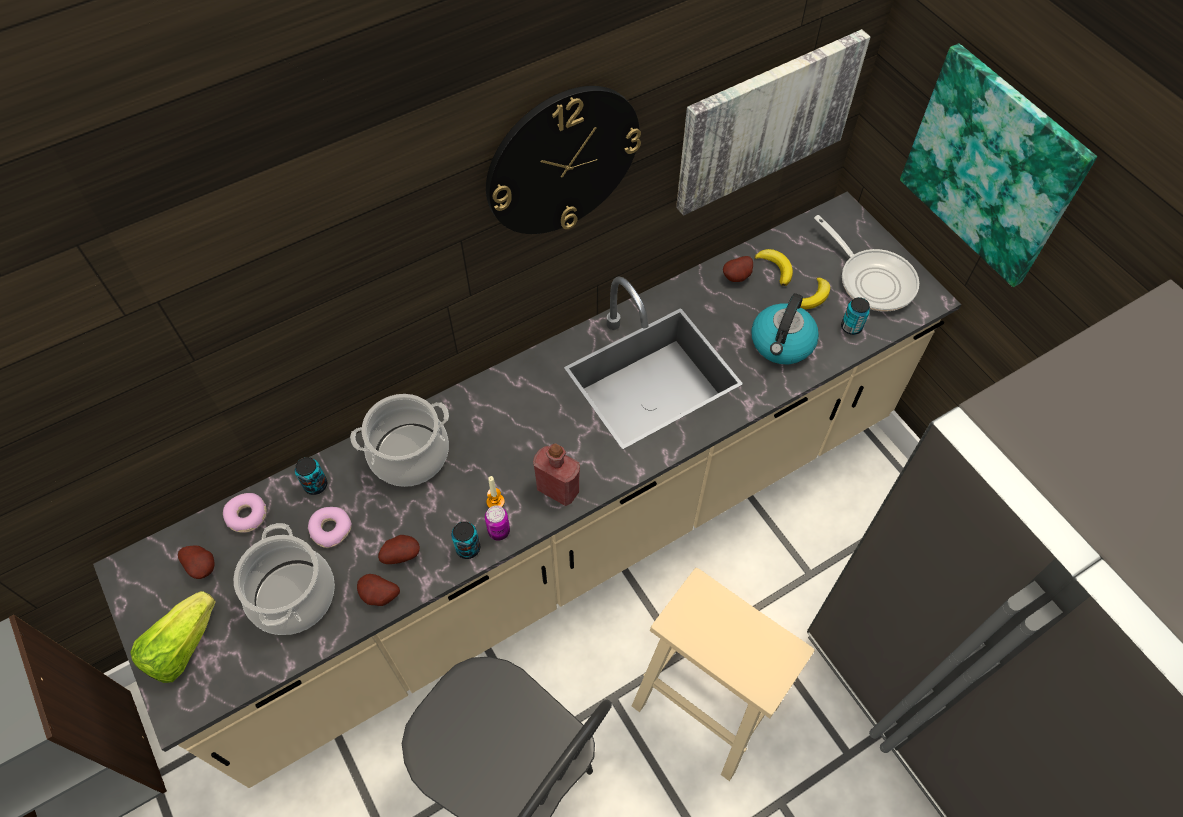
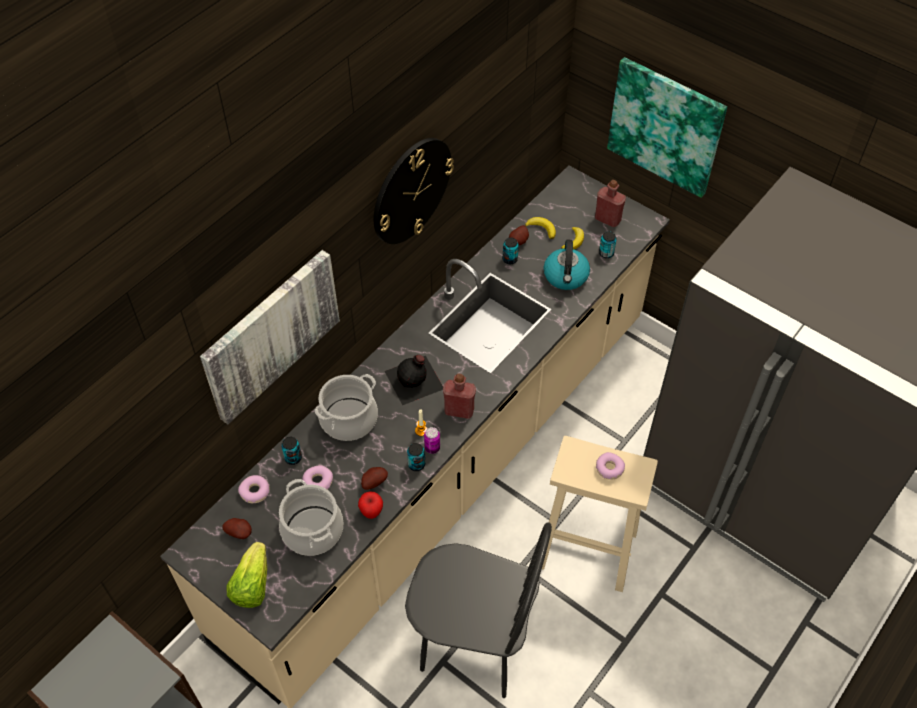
camera: 20 degrees left, 5 degrees down
potato [357,574,400,606] -> apple [358,492,383,519]
picture [676,29,871,216] -> picture moved to [200,250,340,424]
frying pan [814,215,919,312] -> red bottle [595,180,626,227]
none -> black bottle [384,355,443,405]
none -> can [503,237,519,264]
none -> donut [596,452,625,480]

